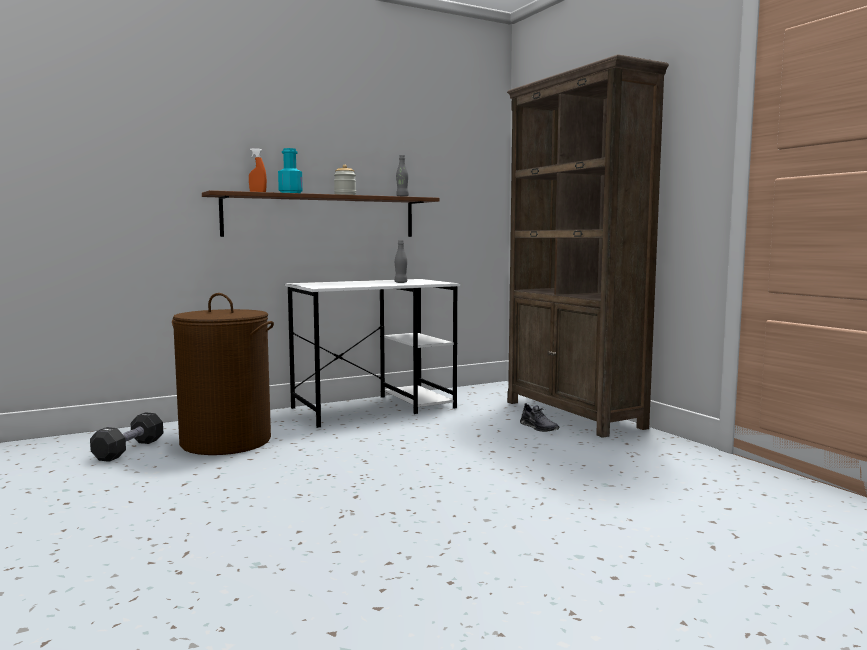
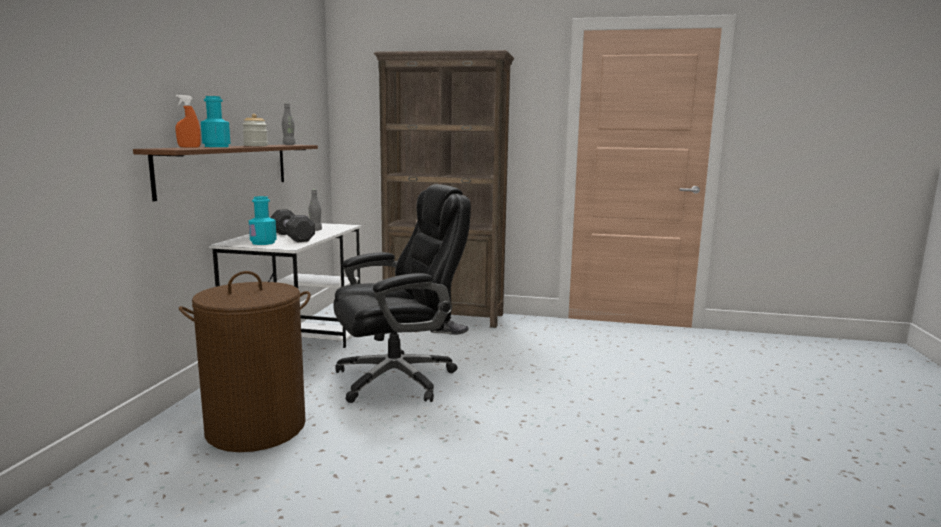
camera: 50 degrees left, 5 degrees up
black dumbbell [90,412,163,462] -> black dumbbell moved to [270,209,315,242]
none -> turquoise bottle [249,196,277,245]
none -> black office chair [333,184,471,403]

